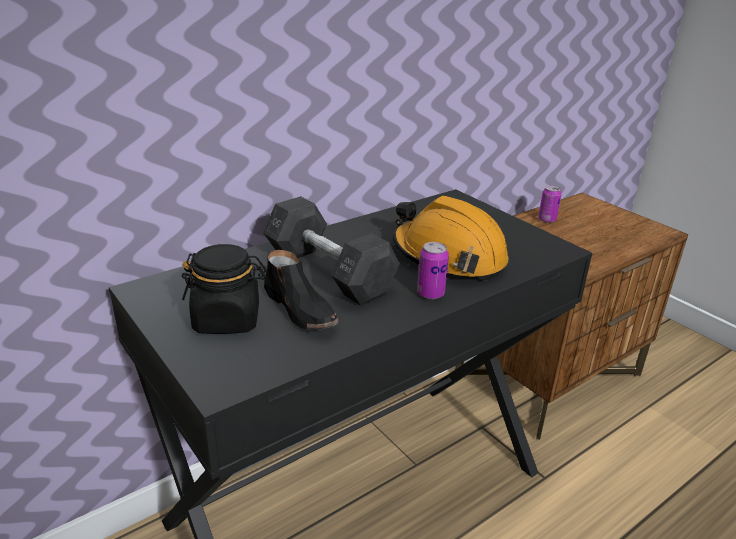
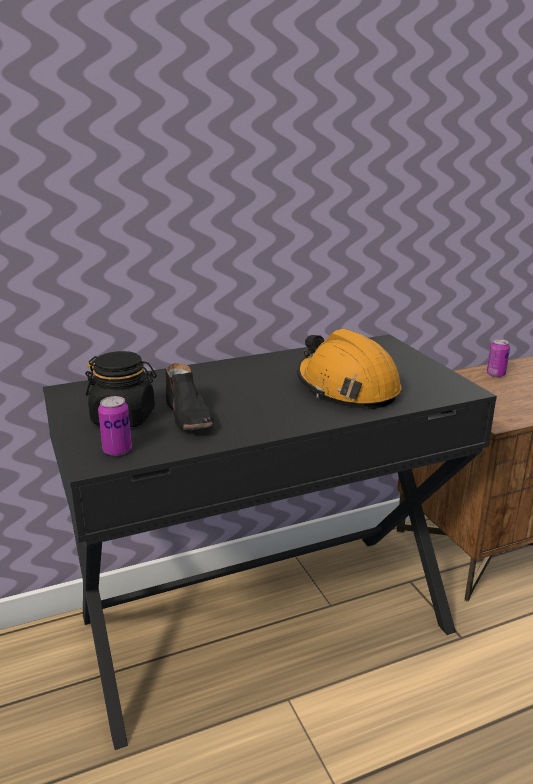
camera: 15 degrees right, 5 degrees down
grey dumbbell [263,196,400,306] -> none
can [417,242,449,299] -> can moved to [98,396,132,456]

